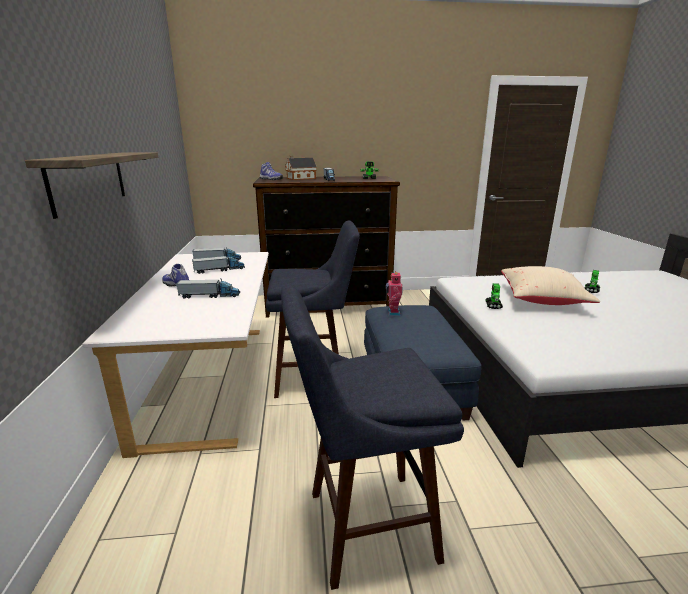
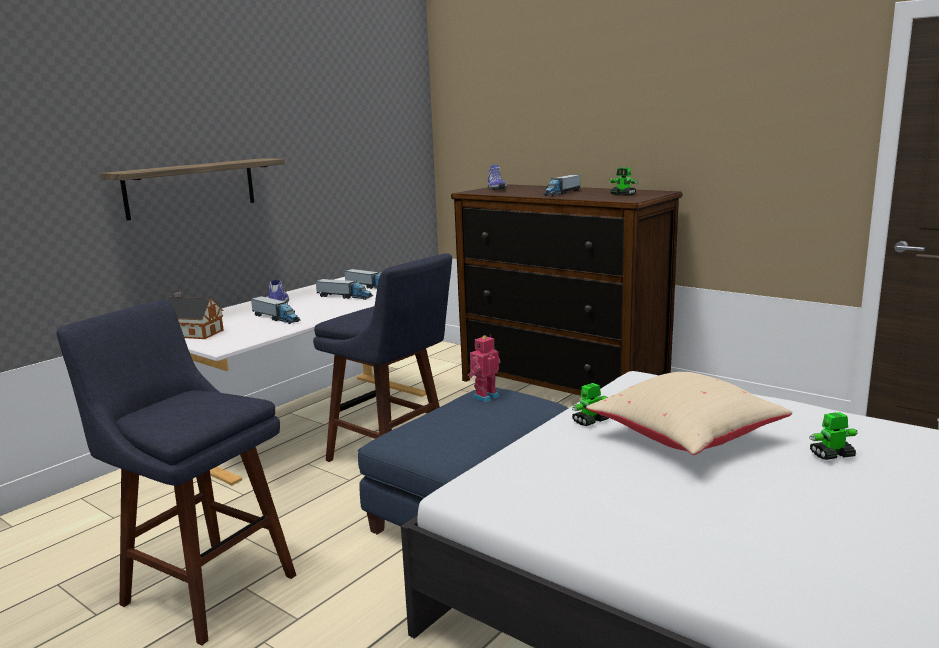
camera: 45 degrees right, 5 degrees down
toy house [285,156,317,180] -> toy house moved to [166,292,224,339]

